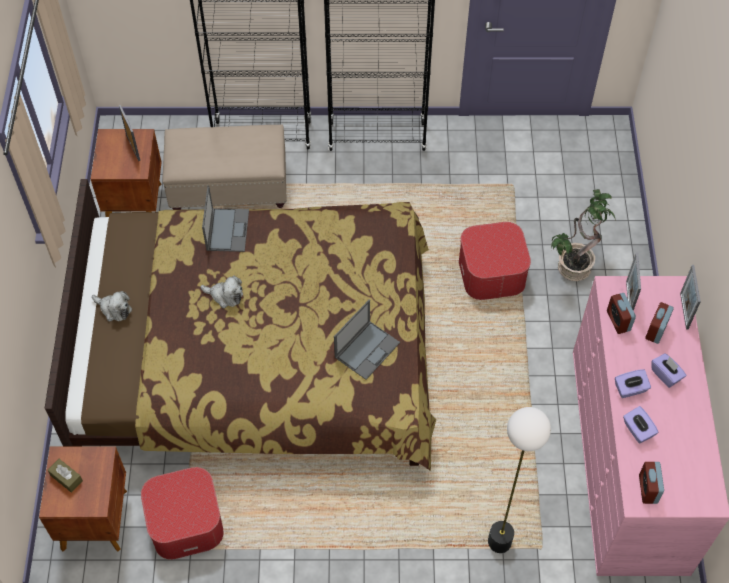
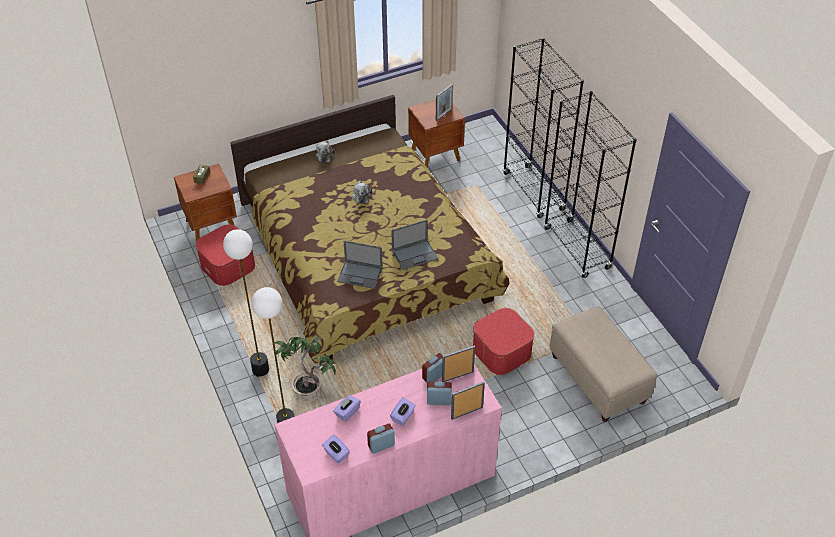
camera: 65 degrees right, 10 degrees down
beige ottoman [162,125,286,210] -> beige ottoman moved to [550,306,658,422]
laptop [202,185,249,252] -> laptop moved to [391,220,438,270]
potted plant [551,189,616,281] -> potted plant moved to [275,337,336,403]
purple tissue box [615,369,651,398] -> purple tissue box moved to [322,434,350,464]
alarm clock [639,462,664,504] -> alarm clock moved to [367,424,395,454]
none -> floor lamp [223,229,269,377]

